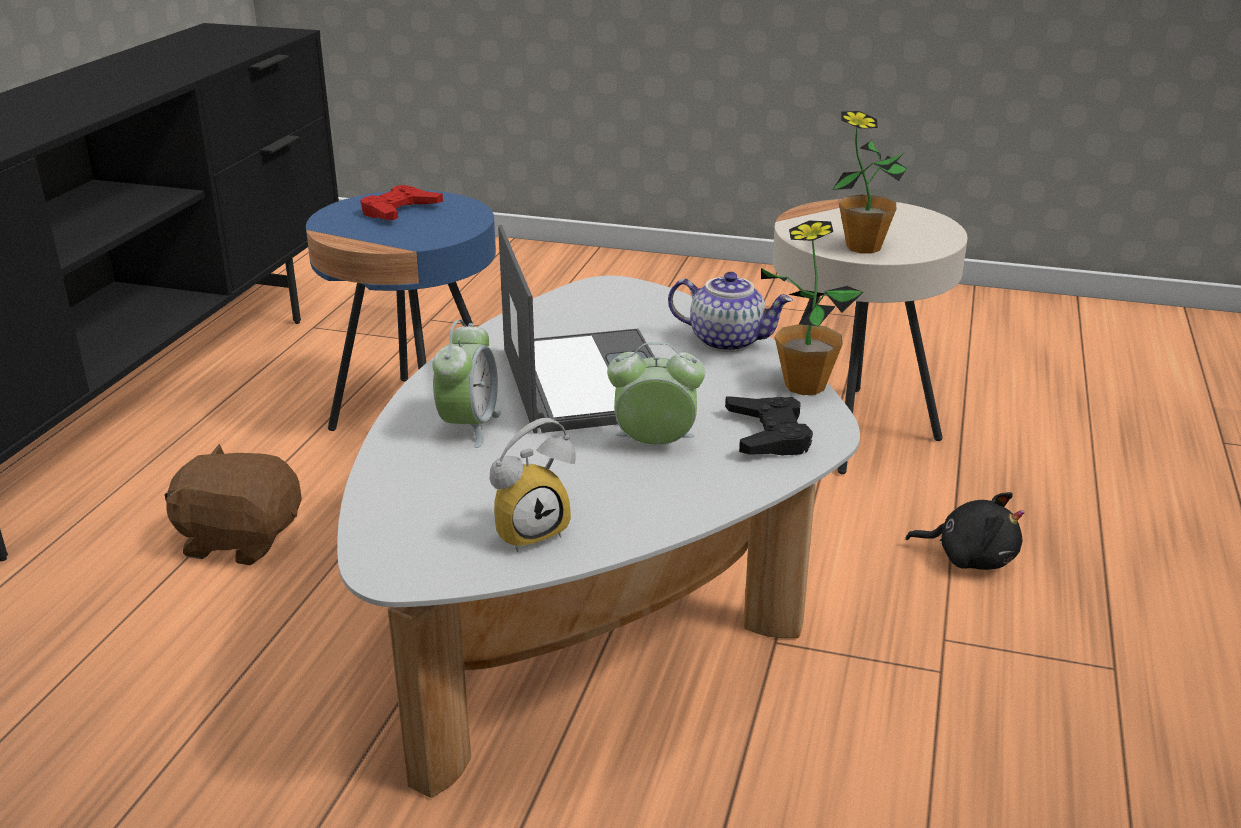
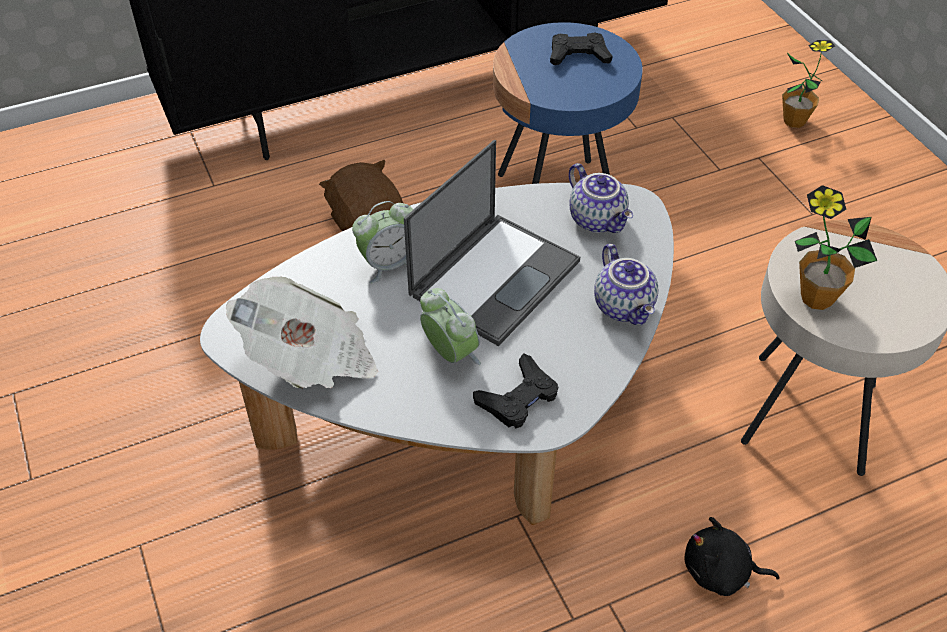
camera: 50 degrees right, 20 degrees up
red game controller [361,185,443,220] -> black game controller [550,32,612,65]
alarm clock [490,418,576,552] -> newspaper [226,276,378,389]
potted plant [761,220,863,395] -> potted plant moved to [782,40,835,128]
black plush toy [905,492,1024,570] -> black plush toy turned 120 degrees clockwise [685,517,779,596]
none -> teapot [569,163,633,233]

